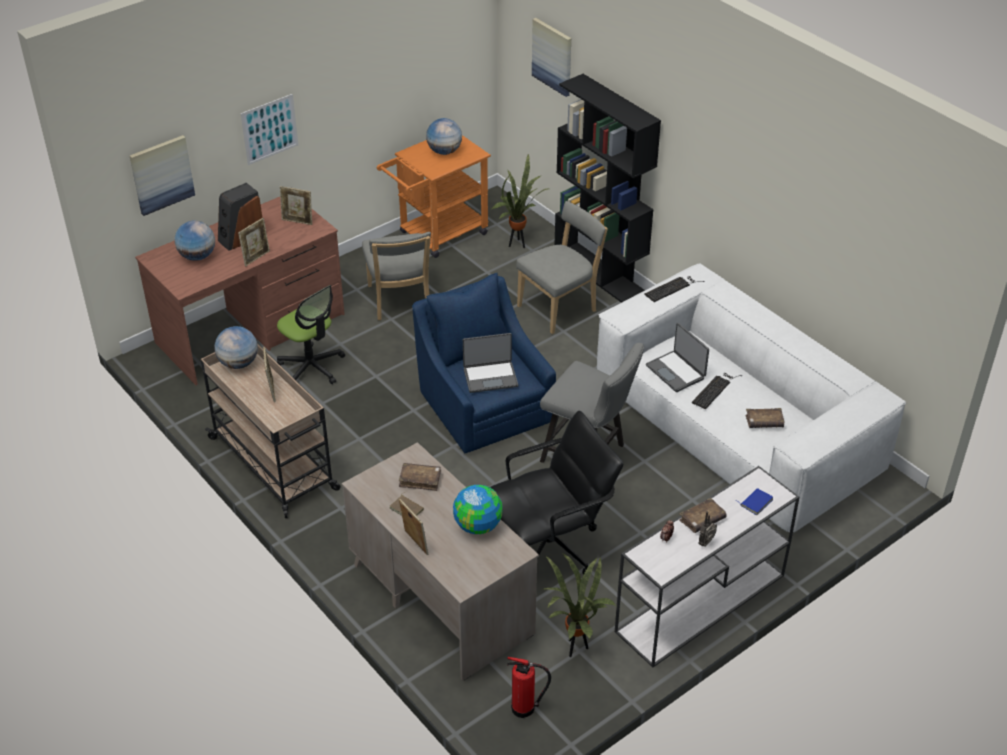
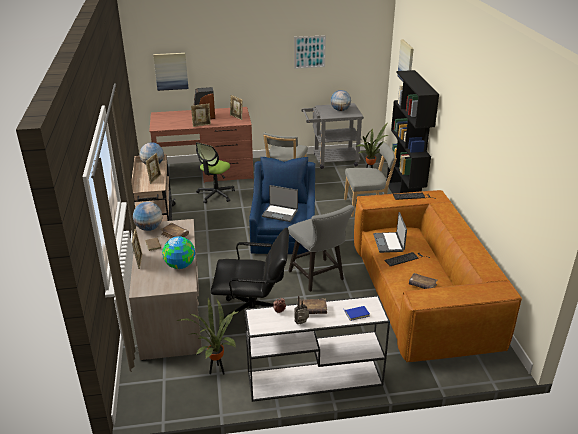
camera: 30 degrees right, 10 degrees down
globe [174,221,215,261] -> globe moved to [133,202,163,231]
picture [241,94,298,165] -> picture moved to [294,35,326,69]
office chair [277,285,345,384] -> office chair turned 45 degrees clockwise [196,142,235,203]
orange cart [377,135,491,258] -> grey cart [301,103,364,169]
fire extinguisher [507,657,551,718] -> none
white sofa [597,263,906,533] -> brown sofa [354,190,522,363]

